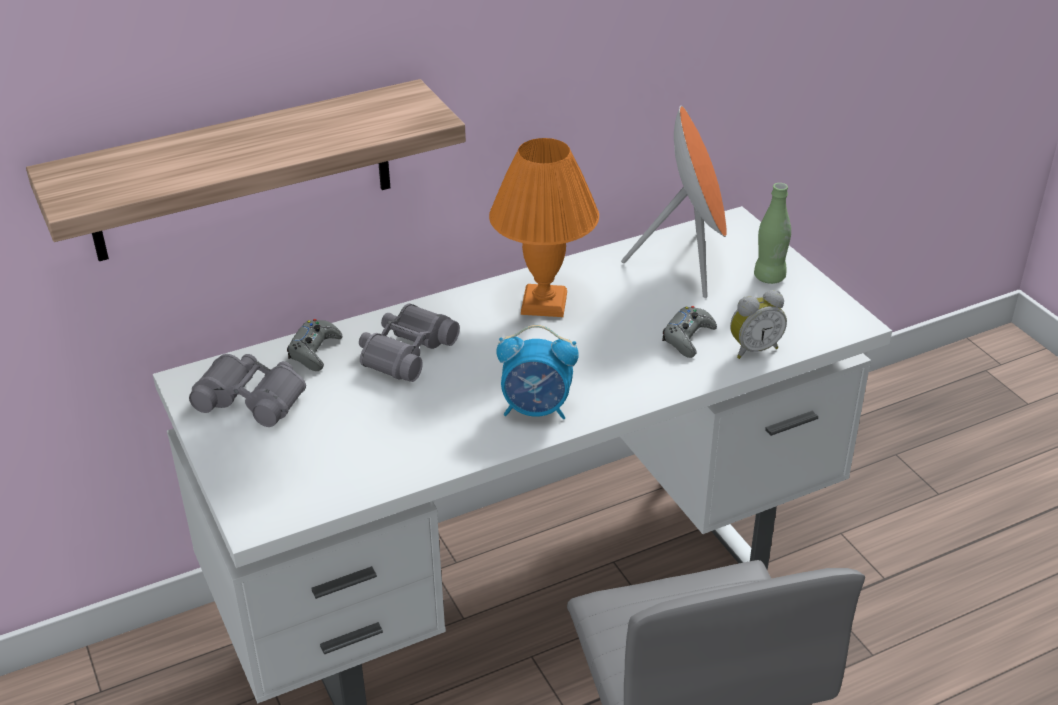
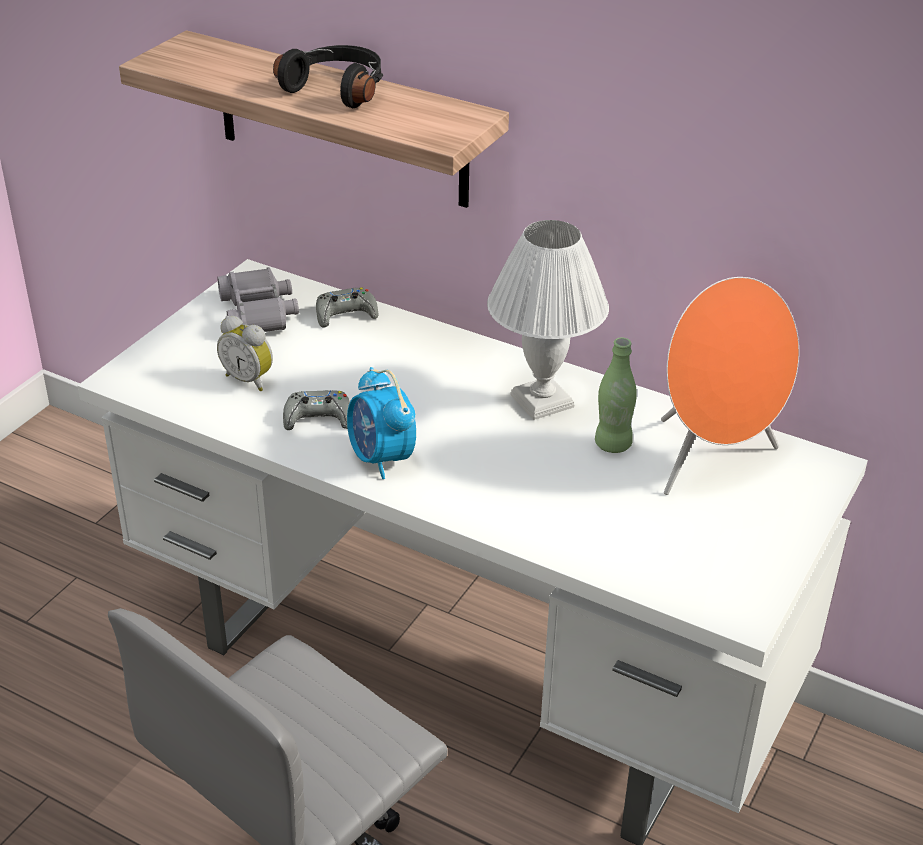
camera: 55 degrees right, 0 degrees up
grey binoculars [359,303,460,382] -> none
orange table lamp [489,138,599,317] -> white table lamp [487,220,609,420]
grey game controller [662,306,717,358] -> grey game controller moved to [283,390,350,430]
alarm clock [730,290,787,359] -> alarm clock moved to [217,316,273,391]
green bottle [754,183,791,284] -> green bottle moved to [595,337,637,453]
none -> black headphones [273,45,383,108]

